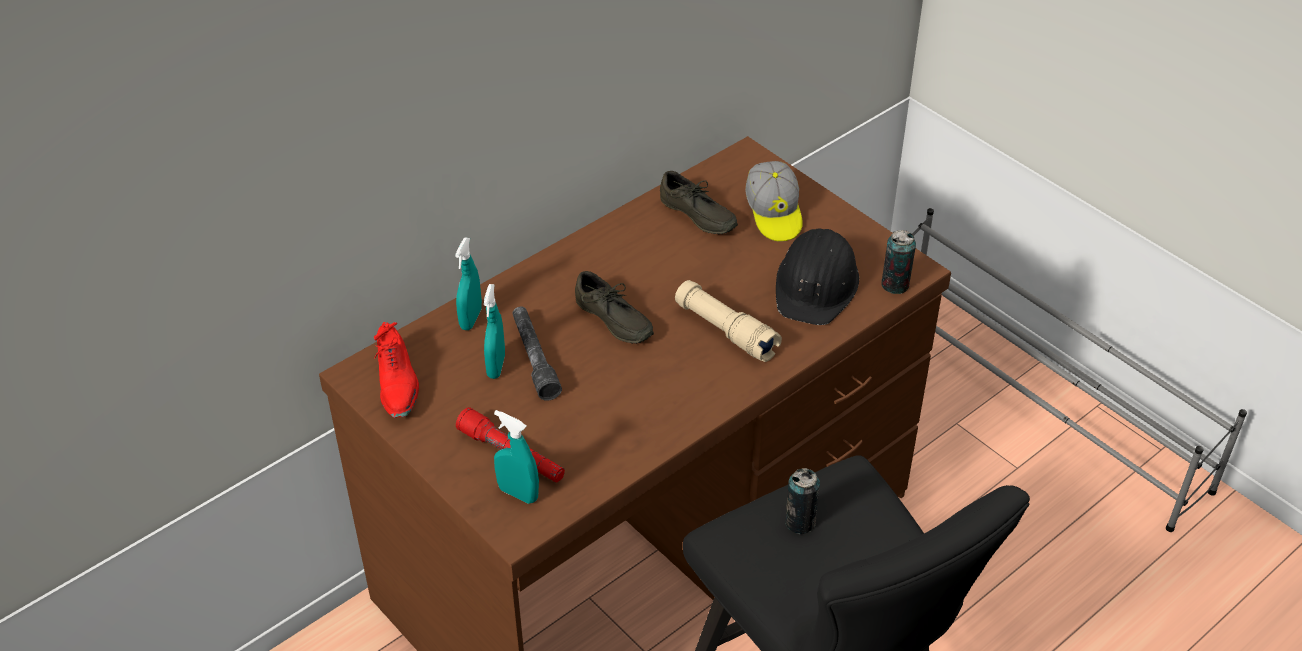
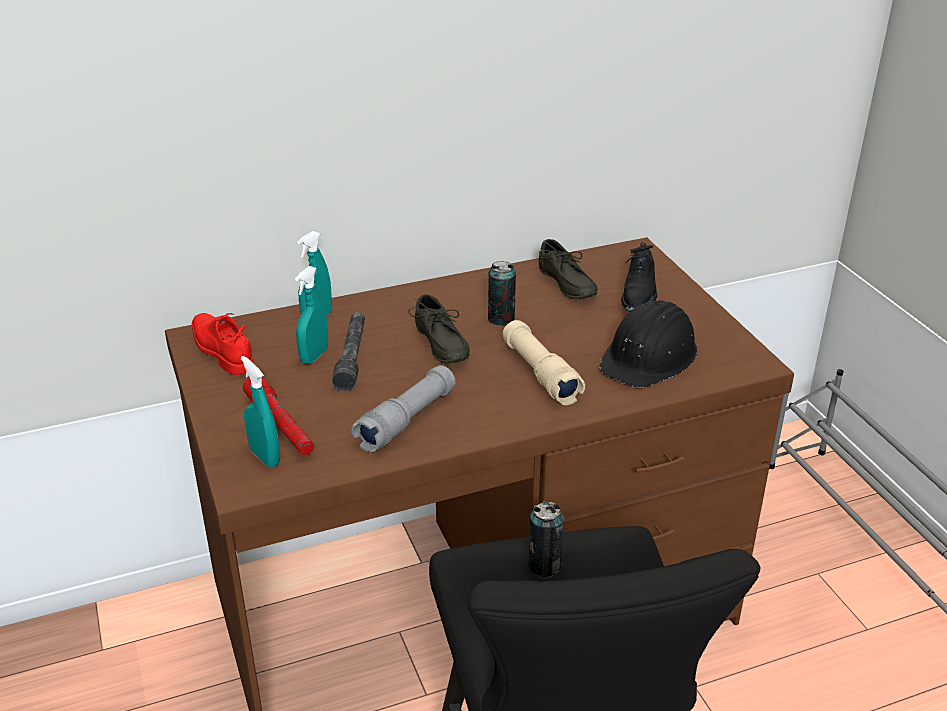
camera: 20 degrees right, 10 degrees down
red shoe [374,322,419,418] -> red shoe turned 135 degrees clockwise [192,313,253,375]
cap [745,161,803,241] -> black shoe [621,242,657,312]
can [881,230,916,294] -> can moved to [488,261,516,326]
none -> grey flashlight [352,365,456,453]

